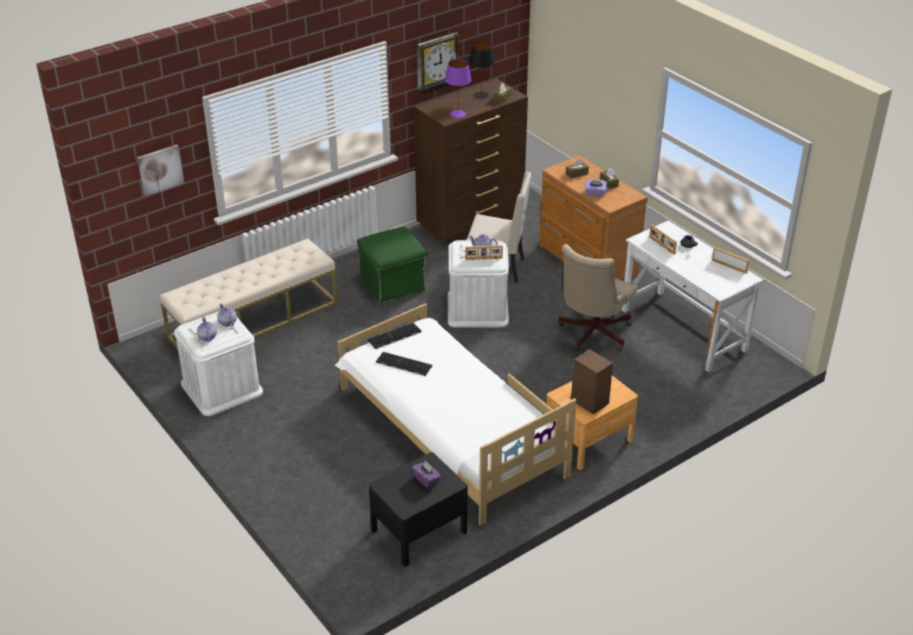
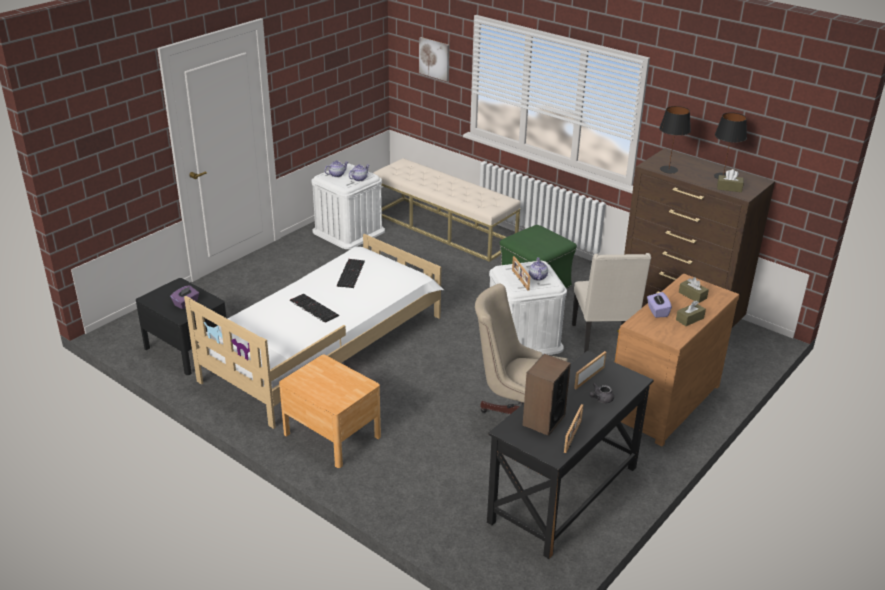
camera: 75 degrees right, 5 degrees down
keyboard [367,323,422,349] -> keyboard moved to [290,294,339,323]
wall clock [417,32,460,94] -> none
purple table lamp [445,59,472,118] -> black table lamp [659,106,691,174]
speaker [571,349,613,415] -> speaker moved to [522,354,571,436]
white desk [621,220,764,372] -> black desk [487,350,653,559]

